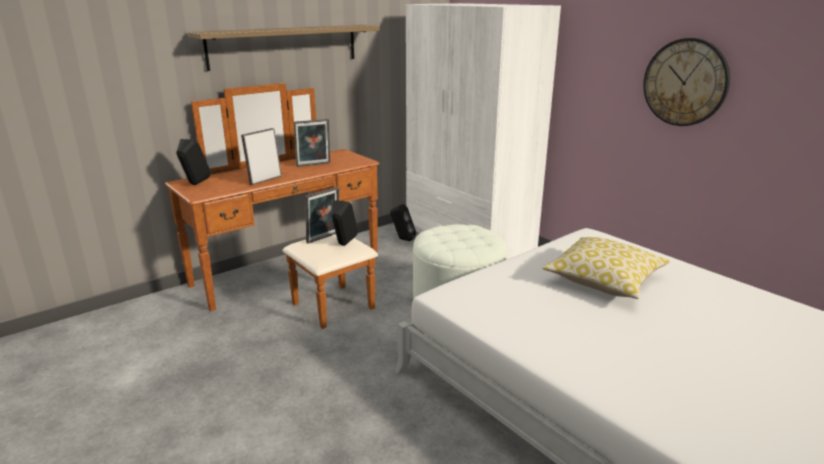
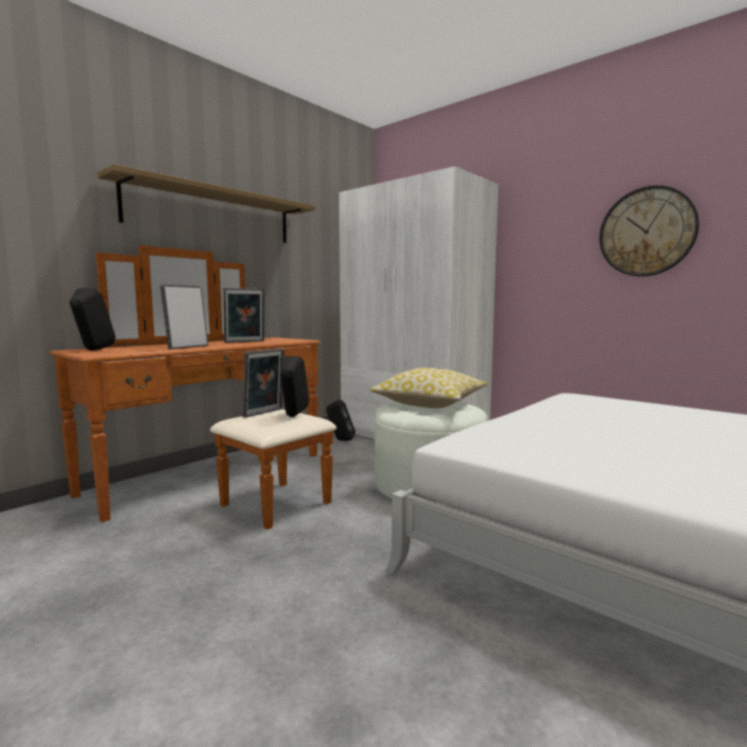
camera: 10 degrees left, 15 degrees down
pillow [542,237,670,299] -> pillow moved to [370,368,488,408]

